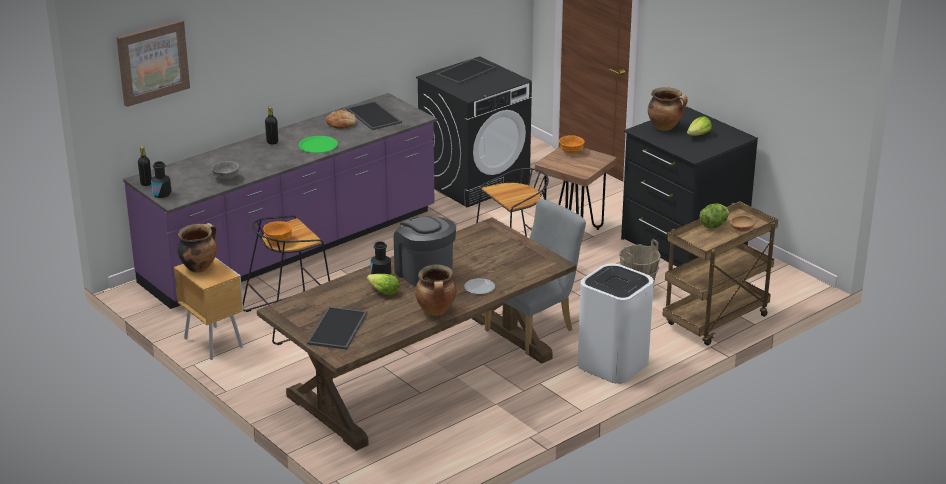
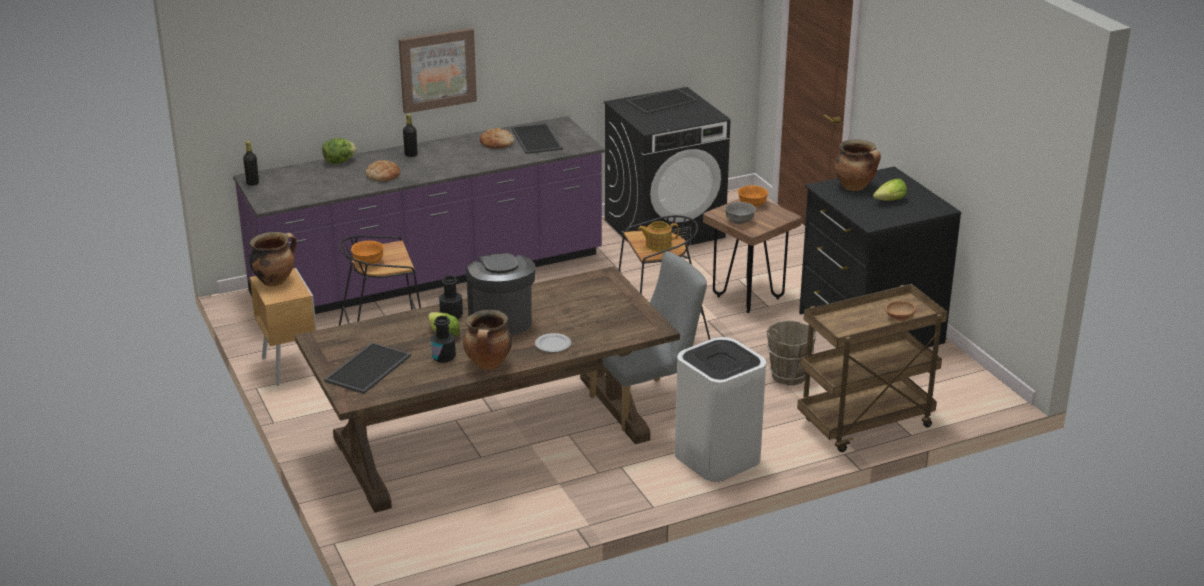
camera: 15 degrees right, 0 degrees up
picture [116,20,190,107] -> picture moved to [399,28,477,114]
black bottle [151,161,171,198] -> black bottle moved to [431,316,456,363]
grey bowl [211,161,239,181] -> grey bowl moved to [725,202,756,224]
green plate [299,136,338,153] -> none
lettuce [700,203,729,229] -> lettuce moved to [322,138,357,164]
none -> bread [365,160,400,181]
none -> teapot [638,221,679,251]

